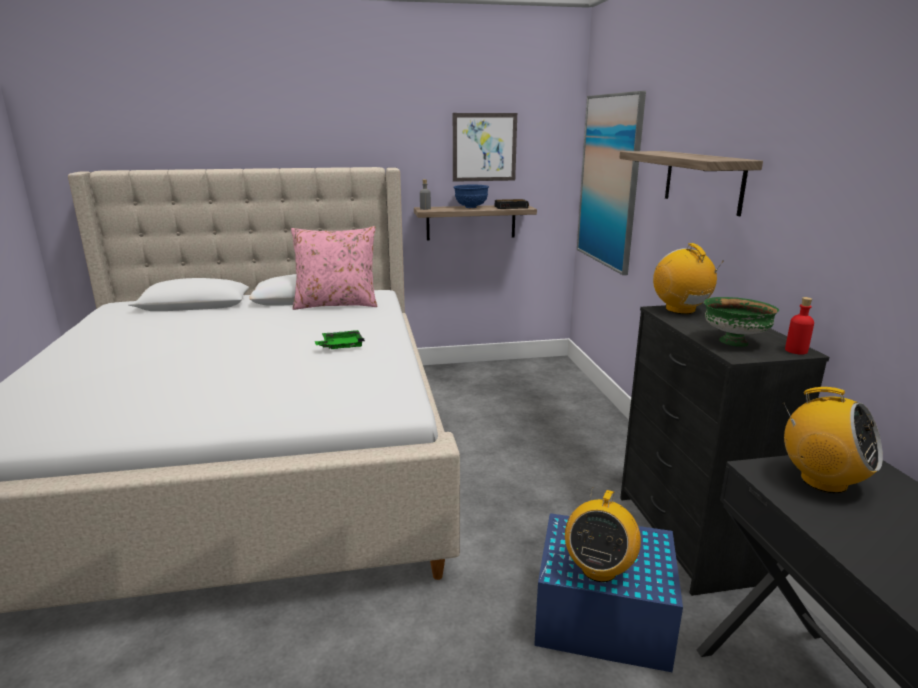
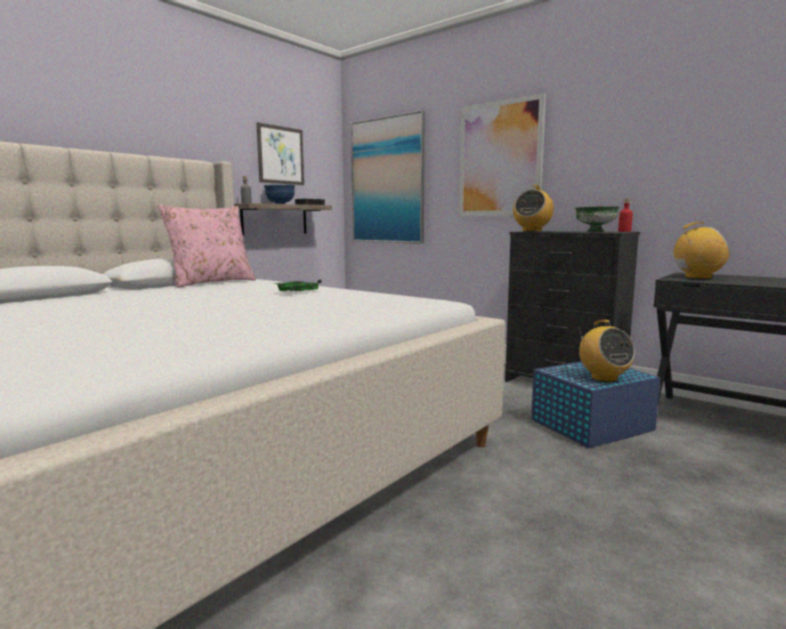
camera: 40 degrees left, 10 degrees down
shelf [619,151,763,216] -> picture [459,93,546,216]
radio [653,243,724,314] -> radio turned 90 degrees counterclockwise [513,185,554,232]

